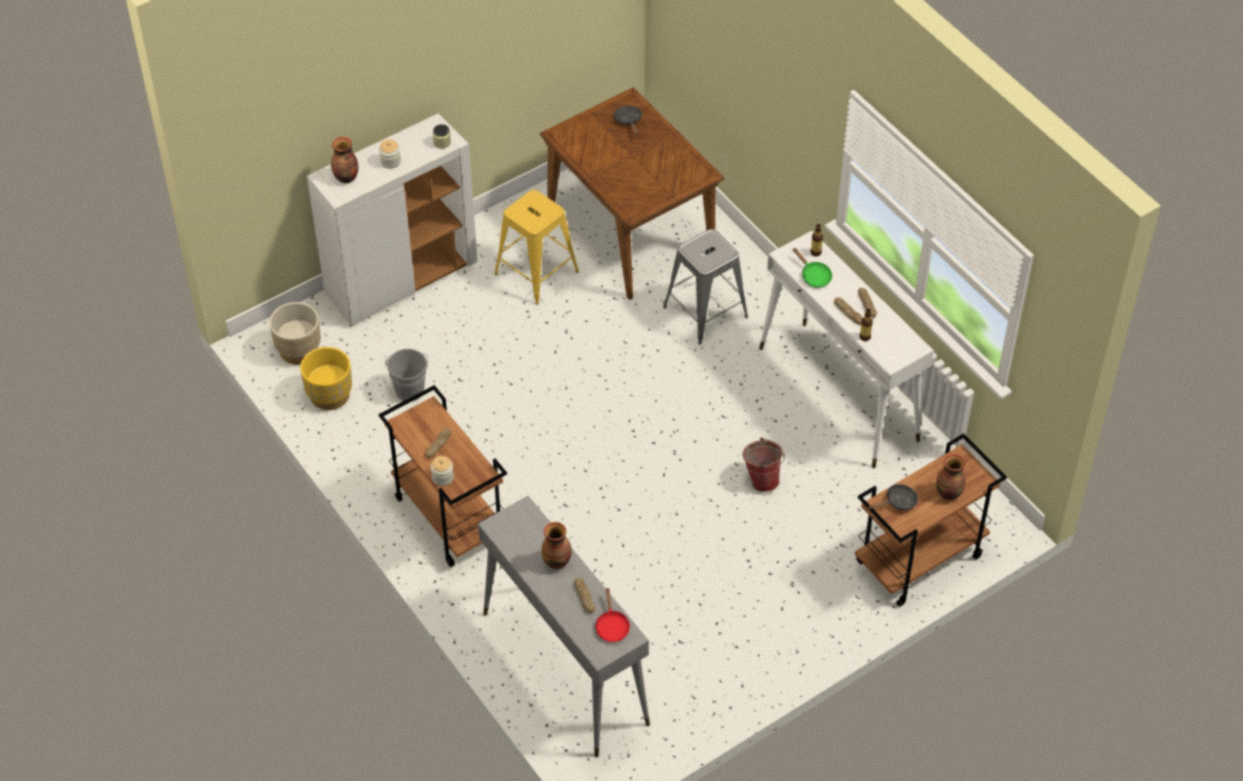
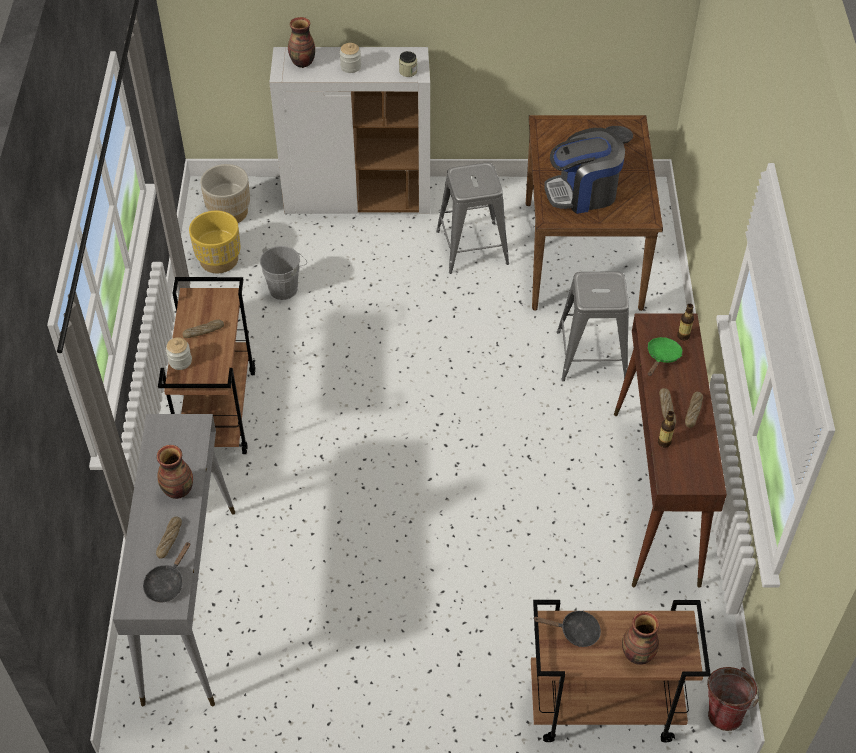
camera: 35 degrees right, 0 degrees up
yellow stool [494,190,579,305] -> grey stool [436,163,509,274]
red frying pan [595,587,630,642] -> black frying pan [143,542,190,603]
bucket [742,437,785,492] -> bucket moved to [707,667,759,731]
white console table [759,231,934,468] -> brown console table [614,313,727,587]
green frying pan [793,248,832,288] -> green frying pan turned 150 degrees counterclockwise [648,337,683,376]
none -> coffee machine [544,128,625,214]

